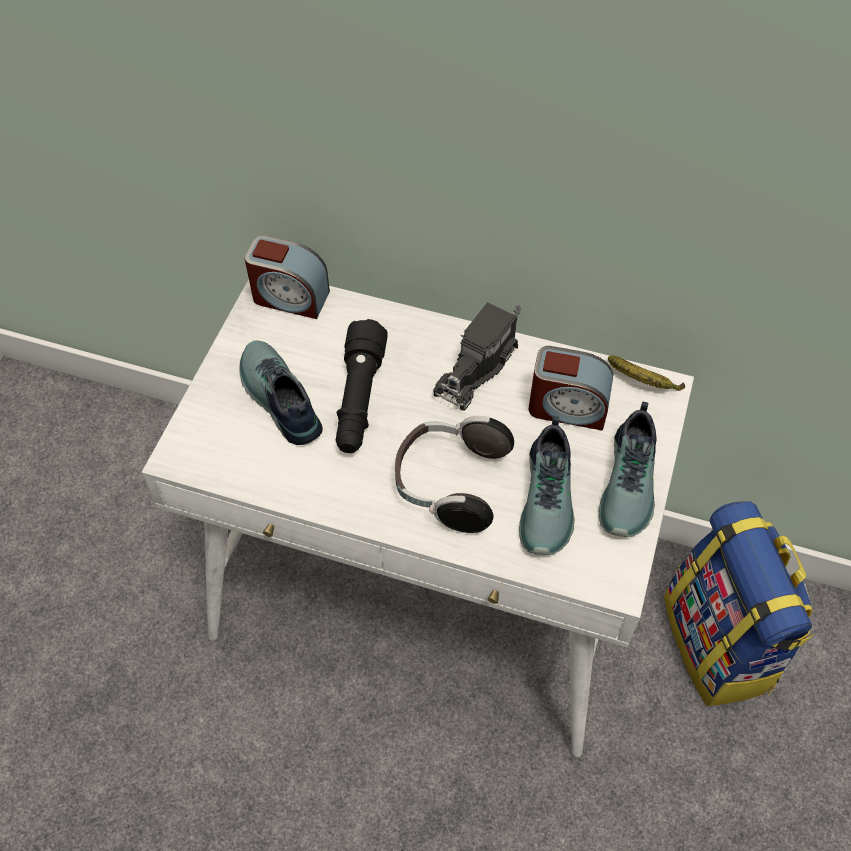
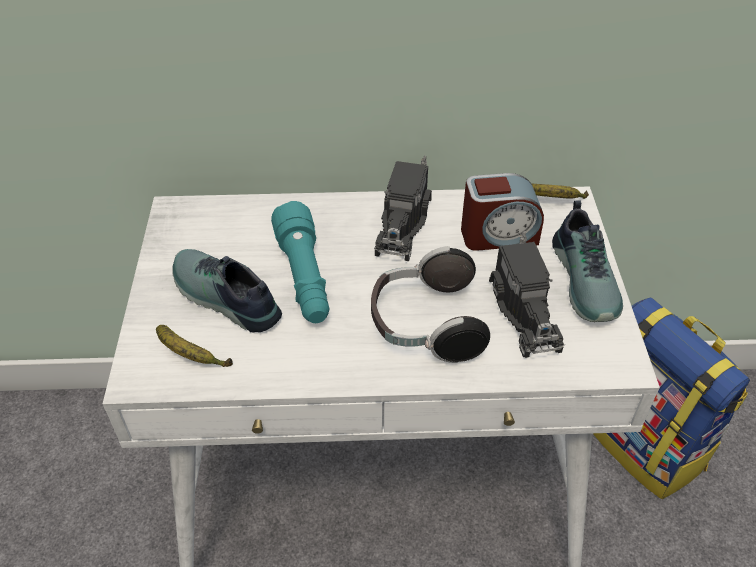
camera: 20 degrees left, 10 degrees down
alarm clock [245,235,330,319] -> none
black flashlight [336,319,388,453] -> turquoise flashlight [271,201,329,323]
shoe [519,416,575,555] -> toy truck [489,231,565,358]
none -> banana [156,325,233,367]

